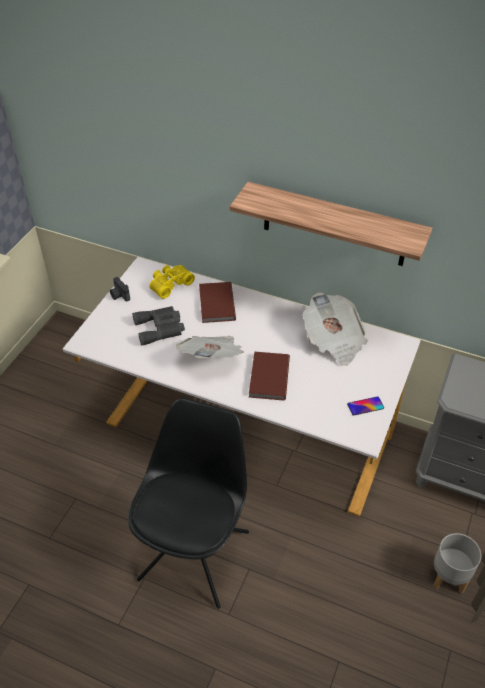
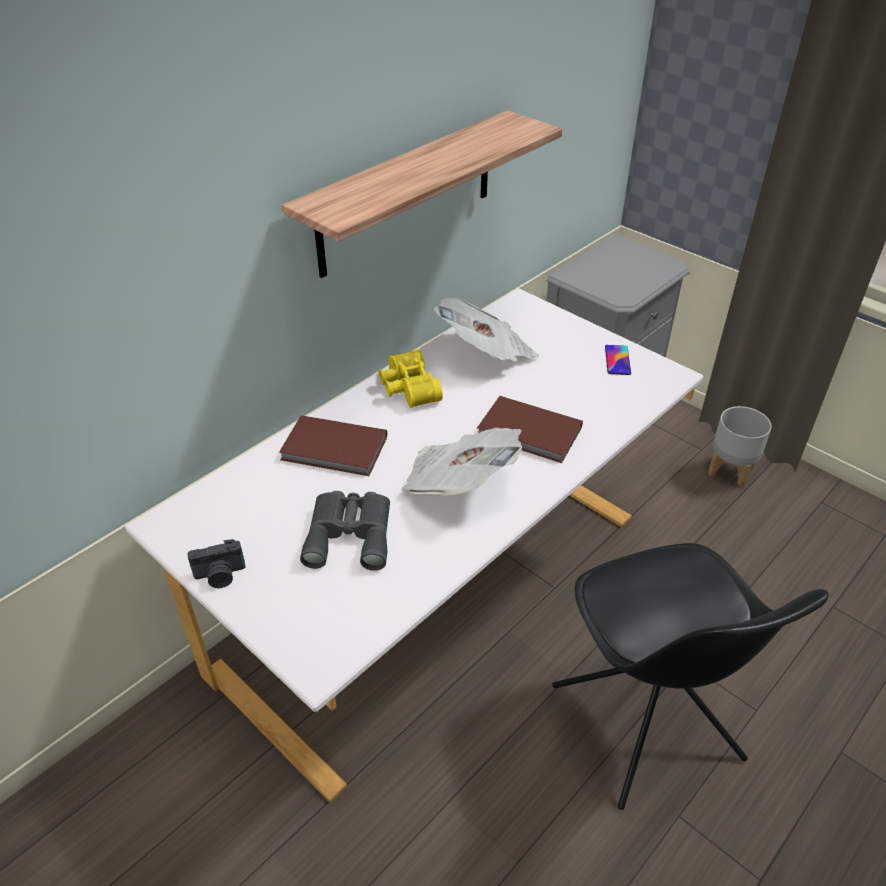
camera: 70 degrees left, 5 degrees down
black chair [128,398,249,609] -> black chair turned 150 degrees counterclockwise [552,543,829,810]
yellow binoculars [149,265,195,299] -> yellow binoculars moved to [379,350,443,408]

